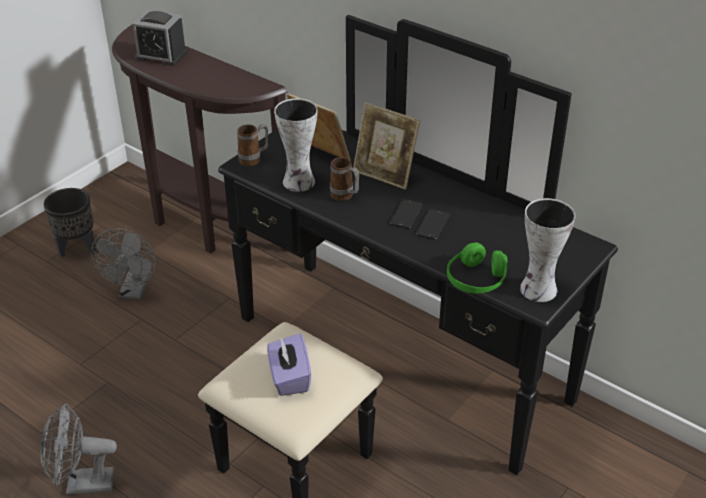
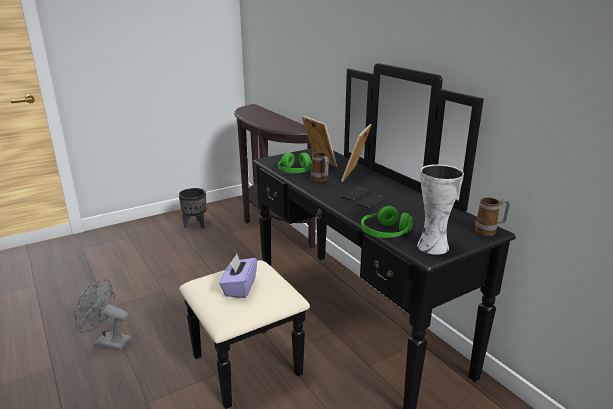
camera: 20 degrees right, 15 degrees down
grey fan [91,228,156,300] -> none
alarm clock [133,10,188,66] -> none
mug [237,124,268,166] -> mug moved to [475,197,510,237]
vase [274,98,318,192] -> green headphones [278,152,312,173]
picture frame [353,102,420,190] -> picture frame turned 60 degrees clockwise [341,124,372,182]

